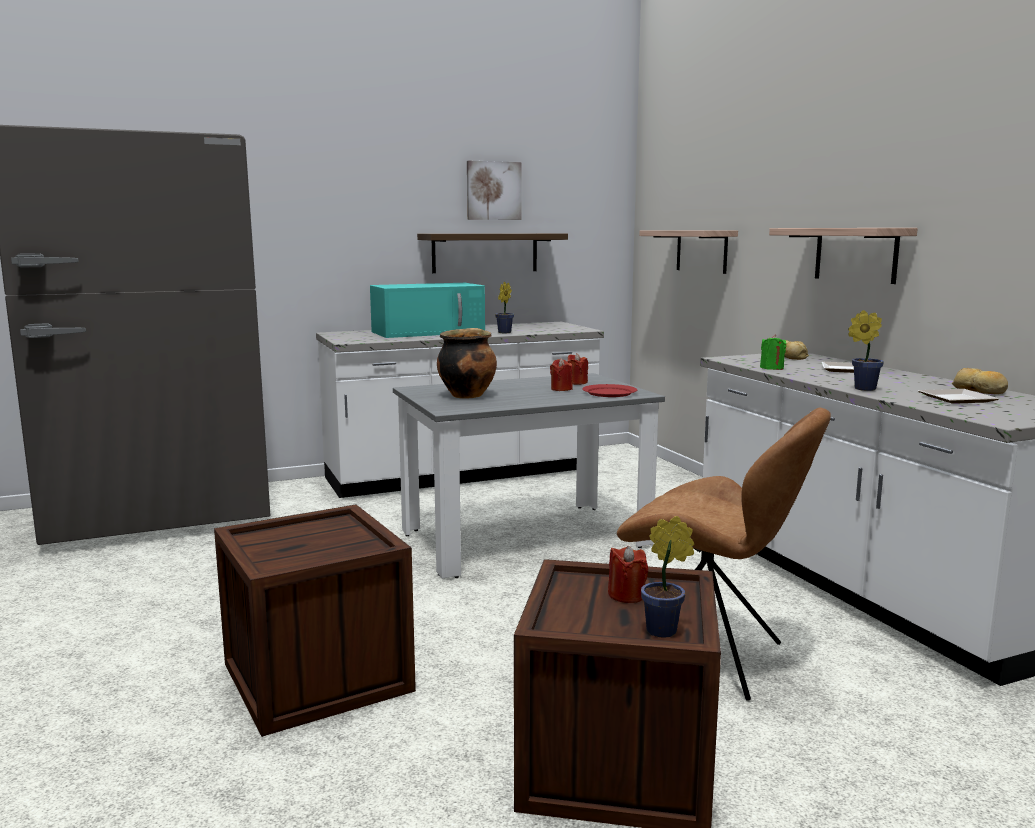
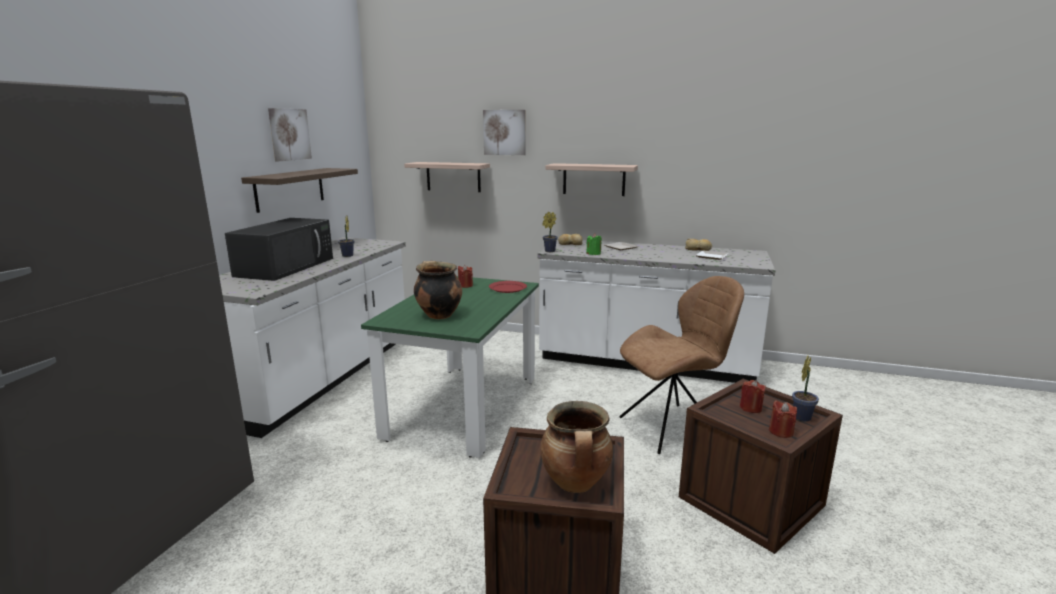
camera: 50 degrees left, 5 degrees up
turquoise microwave [370,283,485,338] -> black microwave [225,218,333,281]
grey dining table [393,373,665,579] -> green dining table [361,276,539,458]
red candle [550,358,573,391] -> red candle moved to [769,400,797,438]
potted plant [848,310,884,391] -> potted plant moved to [542,212,558,252]
none -> picture [483,110,526,155]
none -> cooking pot [540,401,613,493]

